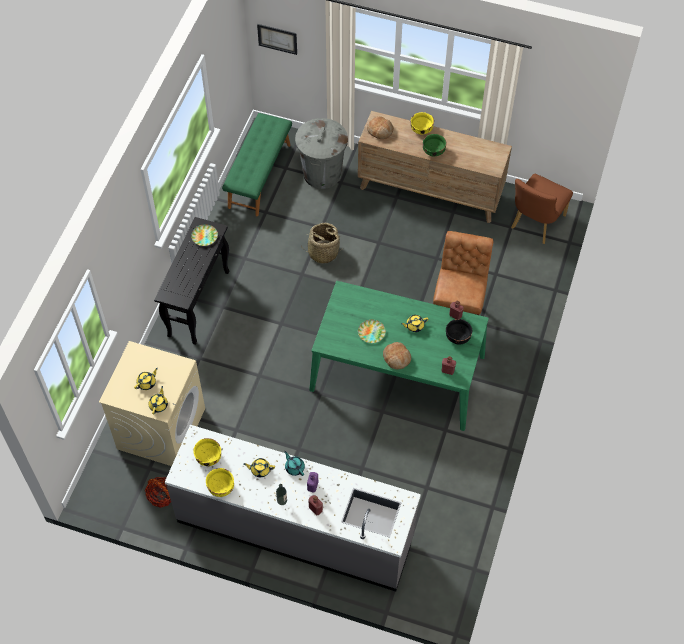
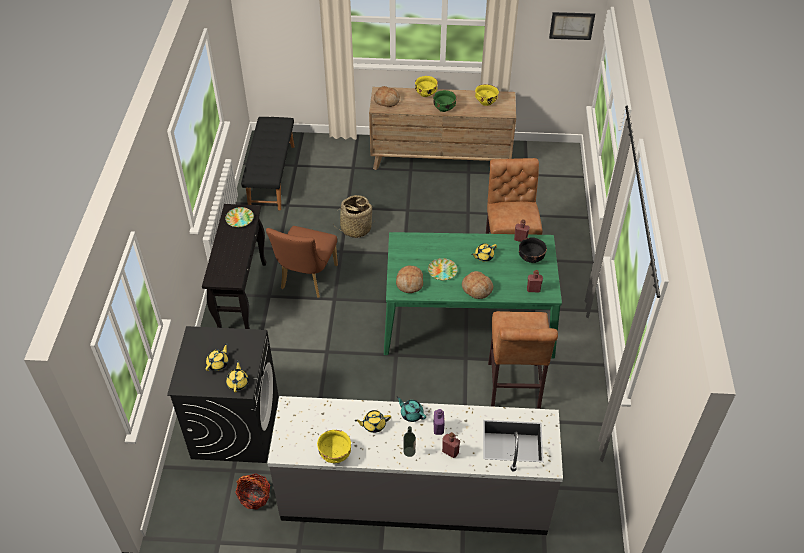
camera: 15 degrees left, 10 degrees down
beige washing machine [99,341,205,466] -> black washing machine [167,326,279,463]
yellow bowl [193,438,221,466] -> yellow bowl moved to [475,84,499,106]
green bench [222,113,292,216] -> black bench [241,117,294,210]
picture [257,24,297,55] -> picture moved to [549,12,595,40]
grey trash can [295,118,348,189] -> none
brown chair [511,174,573,244] -> brown chair moved to [266,226,338,298]
none -> bread [396,265,423,293]
none -> brown stool [488,311,558,409]

